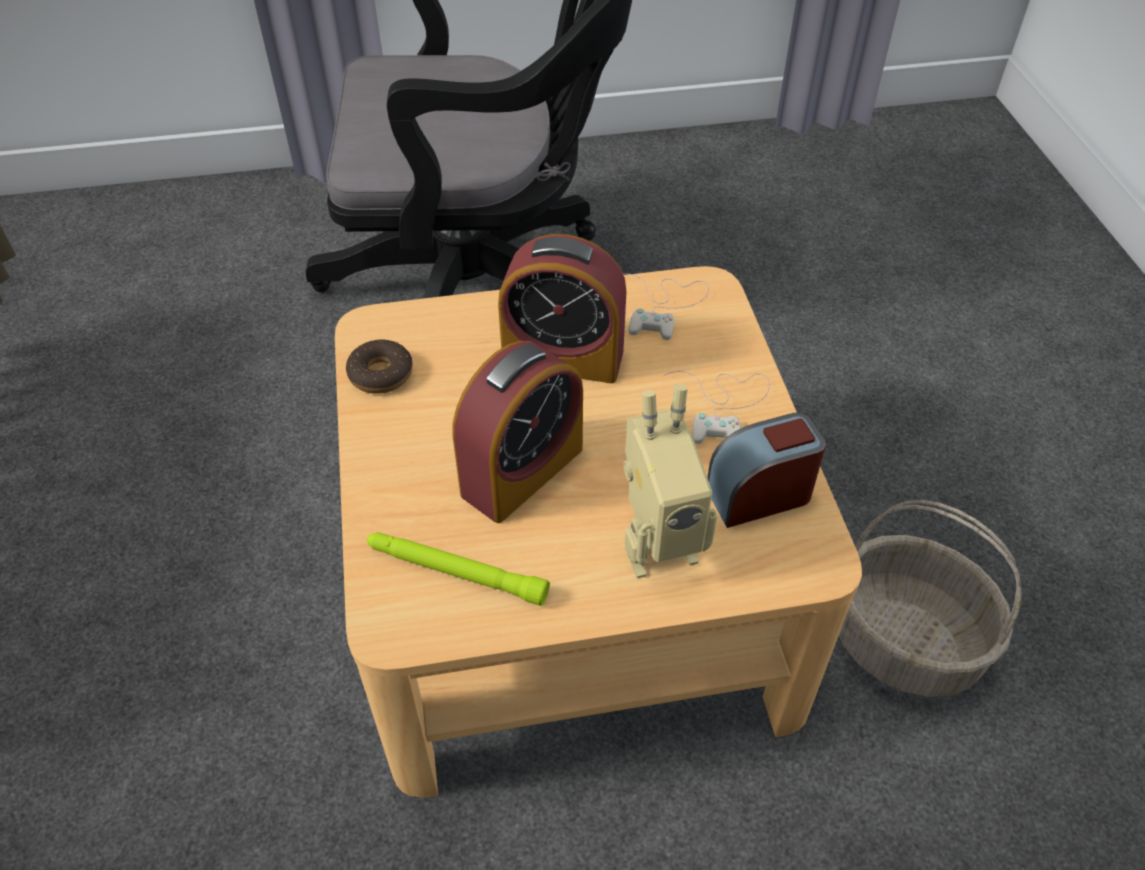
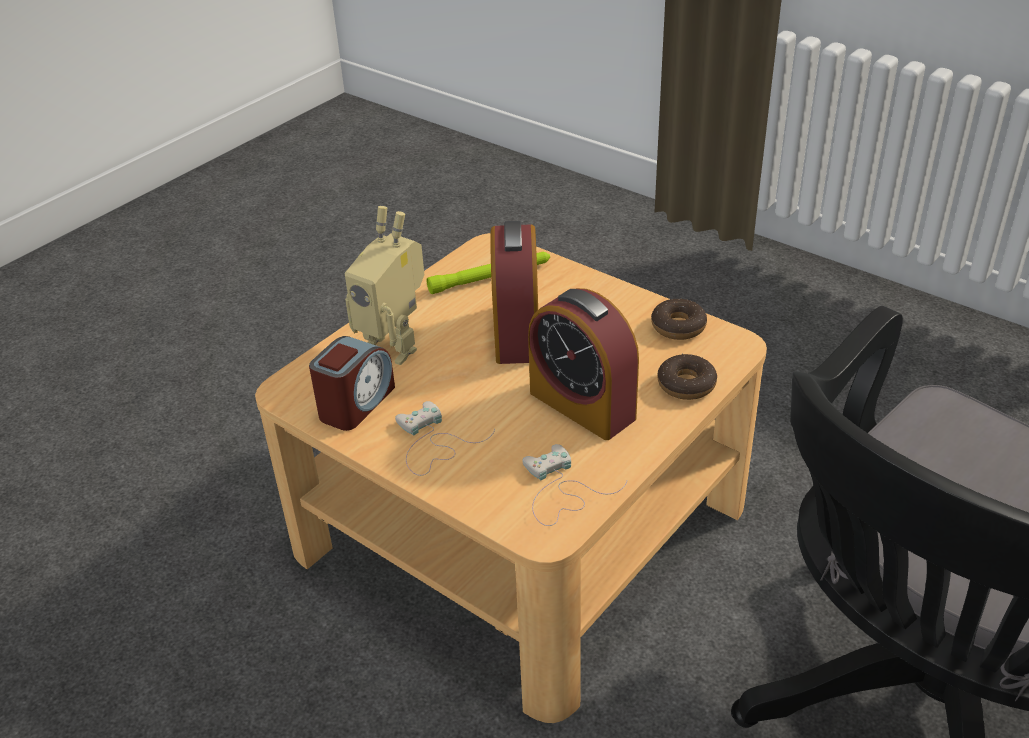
camera: 140 degrees right, 10 degrees down
alarm clock [498,234,626,383] -> alarm clock turned 105 degrees counterclockwise [528,288,639,440]
toy robot [624,384,717,578] -> toy robot turned 90 degrees counterclockwise [345,206,425,365]
basket [839,500,1022,697] -> none
none -> donut [657,353,717,400]

